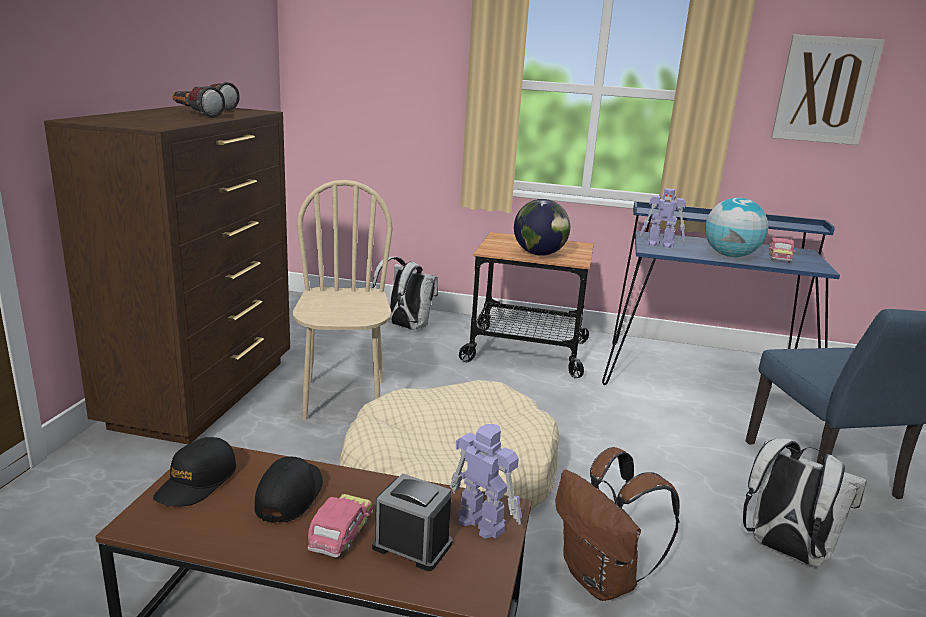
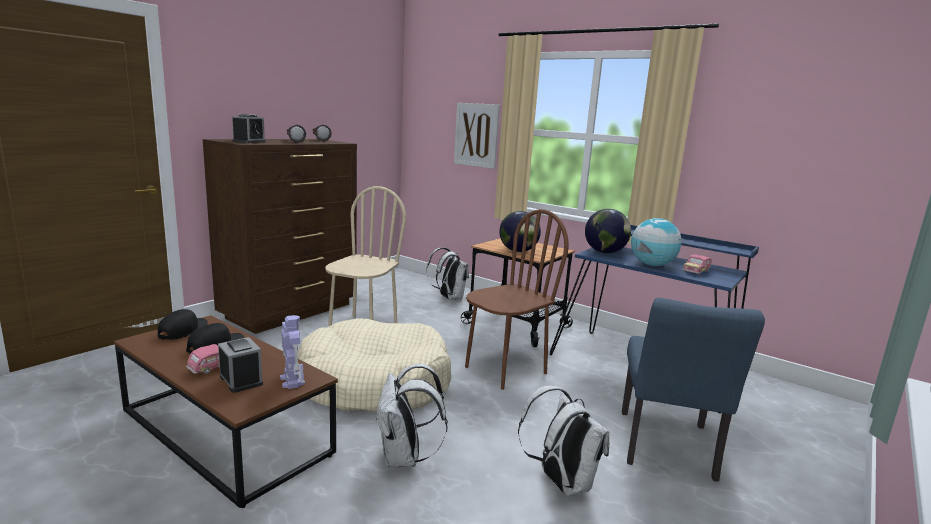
camera: 25 degrees right, 5 degrees down
black cap [153,437,236,507] -> black cap turned 150 degrees clockwise [158,309,208,340]
brown backpack [556,447,680,601] -> white backpack [375,364,448,468]
toy robot [640,188,686,248] -> globe [585,209,631,253]
picture [771,35,885,145] -> picture moved to [454,103,500,169]
none -> alarm clock [232,114,266,143]
none -> brown chair [465,209,569,390]

